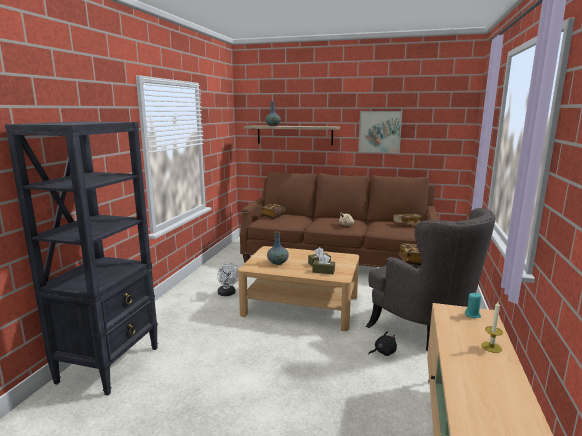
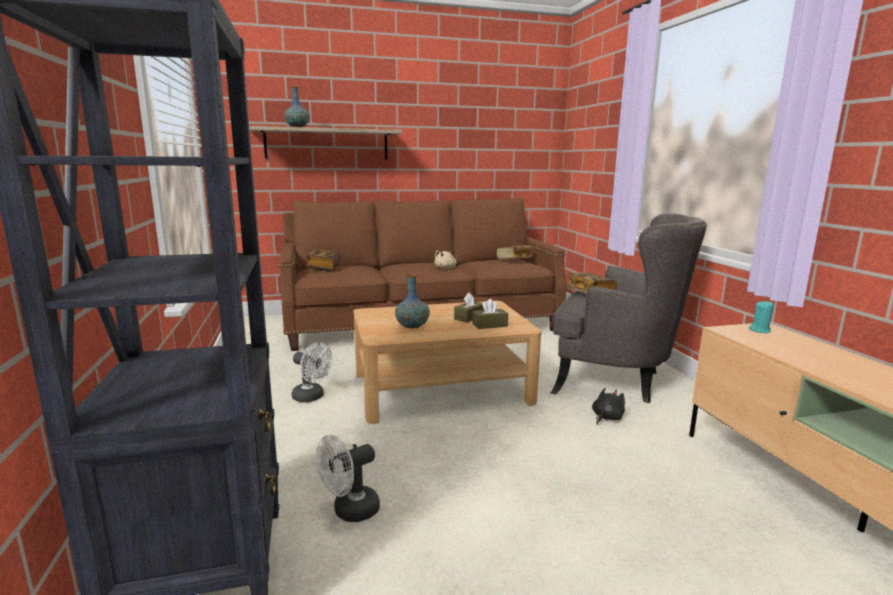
camera: 30 degrees left, 0 degrees up
picture [358,111,402,153] -> none
candle [481,302,503,353] -> none
none -> white fan [316,435,380,522]

